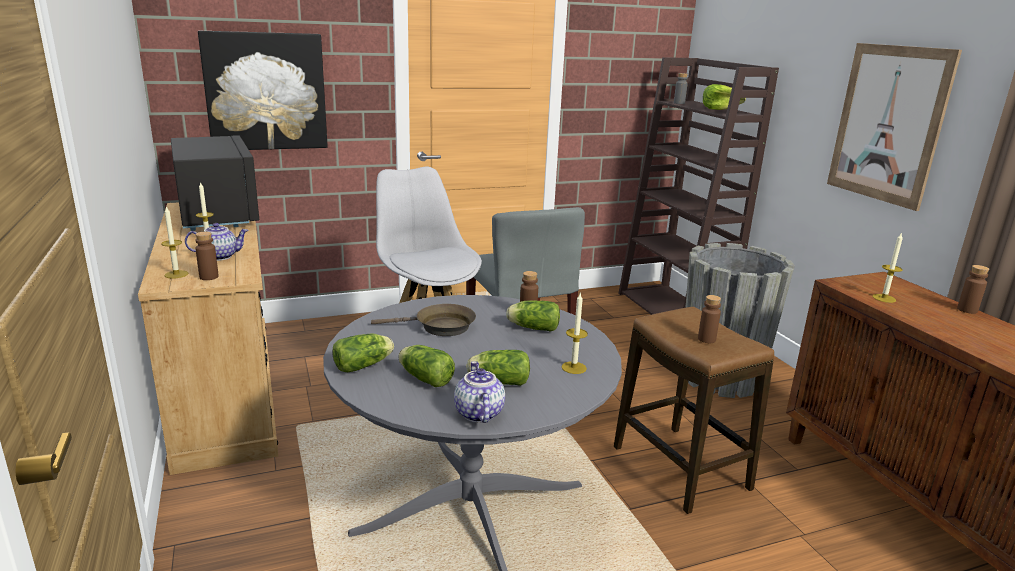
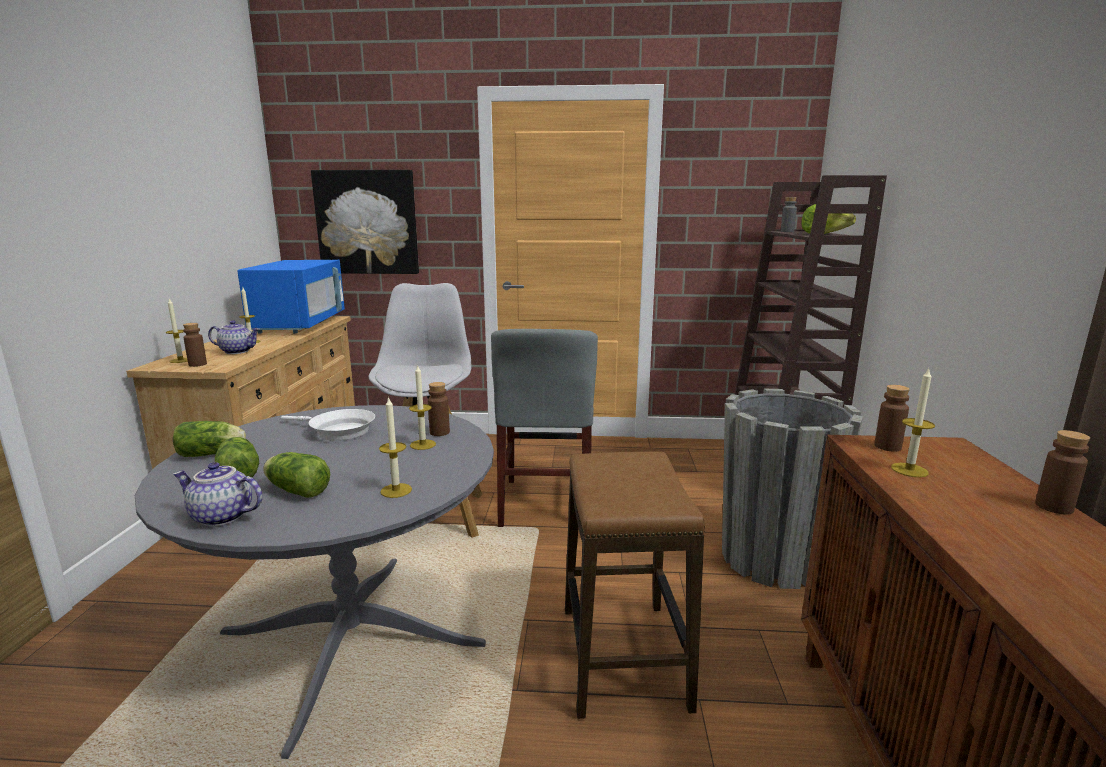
camera: 25 degrees right, 5 degrees down
black microwave [171,135,259,231] -> blue microwave [237,260,345,334]
brown frying pan [371,304,476,336] -> white frying pan [281,409,375,441]
teapot [454,361,505,423] -> teapot turned 90 degrees counterclockwise [173,462,262,527]
lettuce [506,300,560,332] -> candle [409,364,436,450]
brown bottle [698,295,721,343] -> brown bottle moved to [874,385,910,452]
picture [827,43,962,211] -> none

